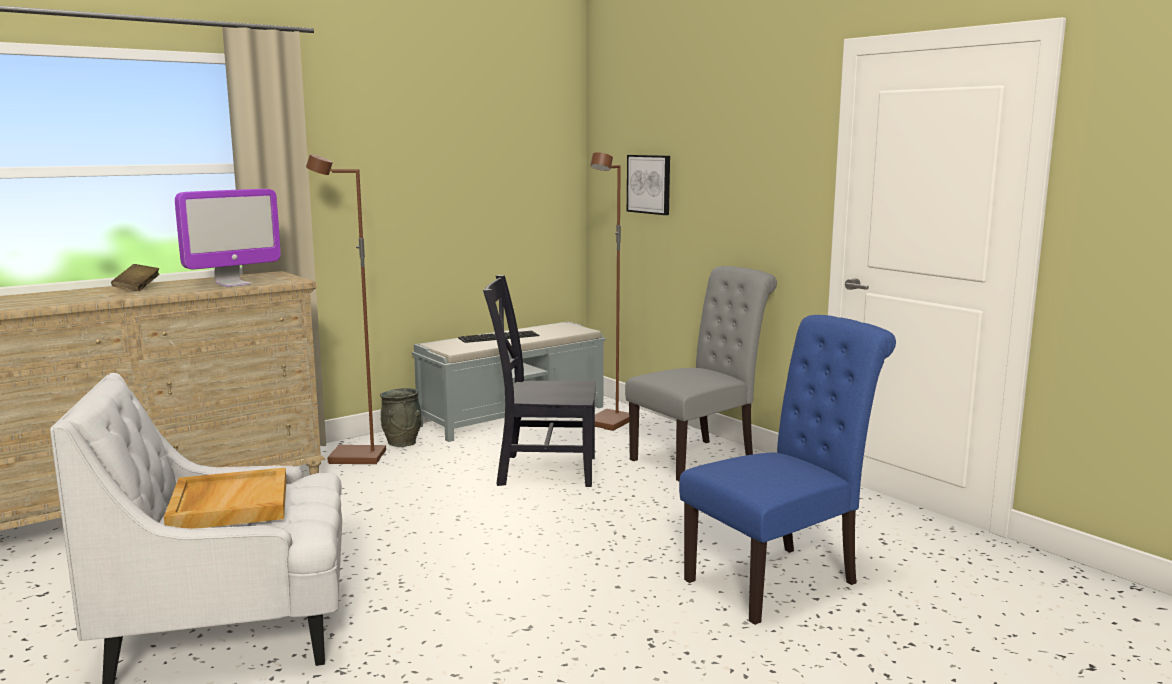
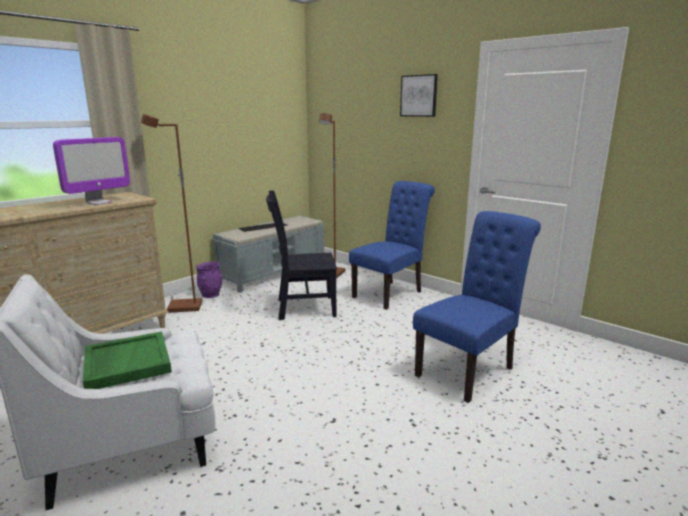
camera: 10 degrees left, 5 degrees up
brown book [111,264,160,291] -> none
beige tray [164,467,287,529] -> green tray [83,331,172,389]
grey vase [380,388,422,447] -> purple vase [196,262,223,298]
grey chair [625,266,777,481] -> blue chair [349,181,435,310]
picture [627,155,670,215] -> picture moved to [400,74,438,117]

